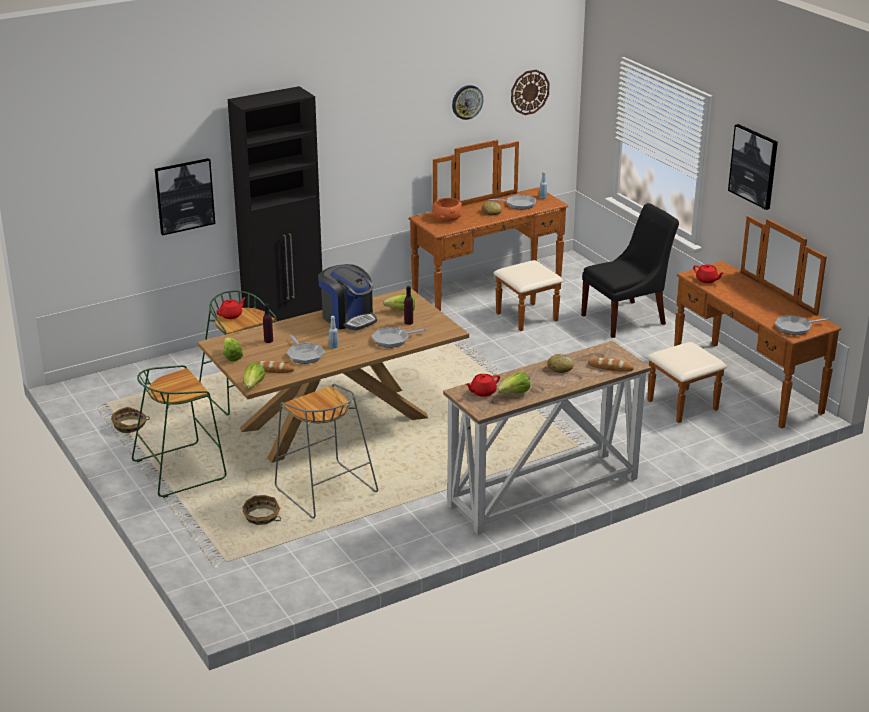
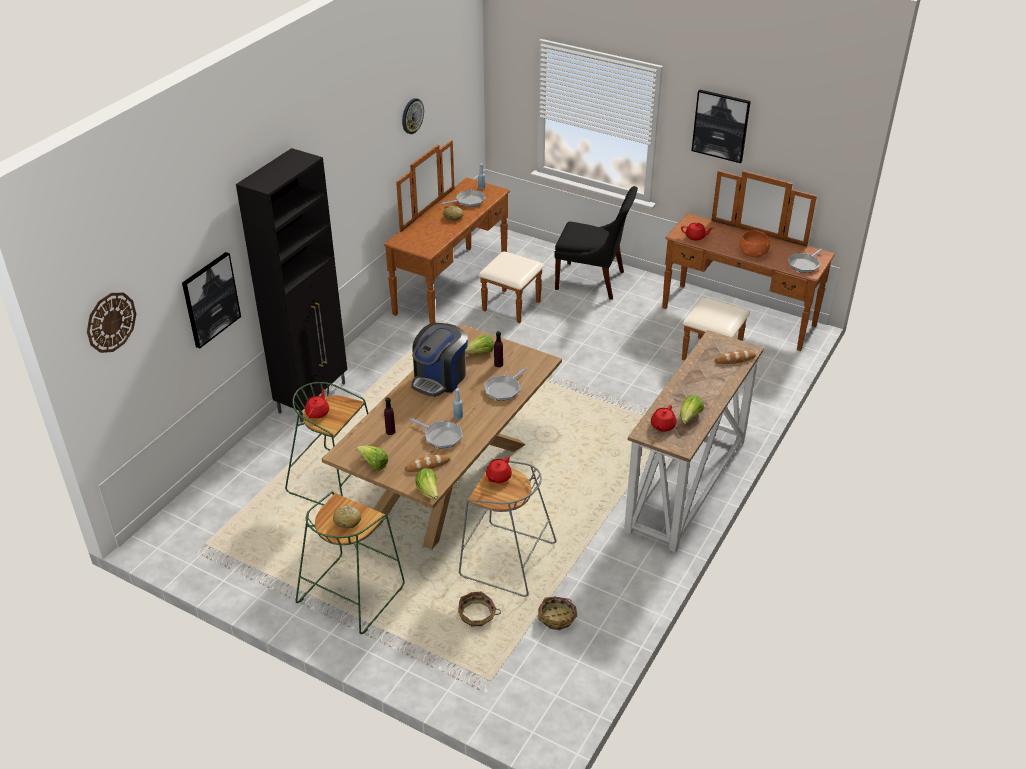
camera: 30 degrees left, 10 degrees up
basket [111,407,150,433] -> basket moved to [538,597,577,630]
coffee machine [318,264,377,331] -> coffee machine turned 105 degrees clockwise [411,323,468,397]
orange bowl [432,198,462,222] -> orange bowl moved to [739,230,770,257]
wall clock [511,70,550,115] -> wall clock moved to [87,293,136,353]
bread [547,354,573,373] -> bread moved to [333,506,361,529]
black chair [581,203,679,338] -> black chair turned 75 degrees clockwise [554,186,638,300]
none -> red teapot [486,456,512,483]

